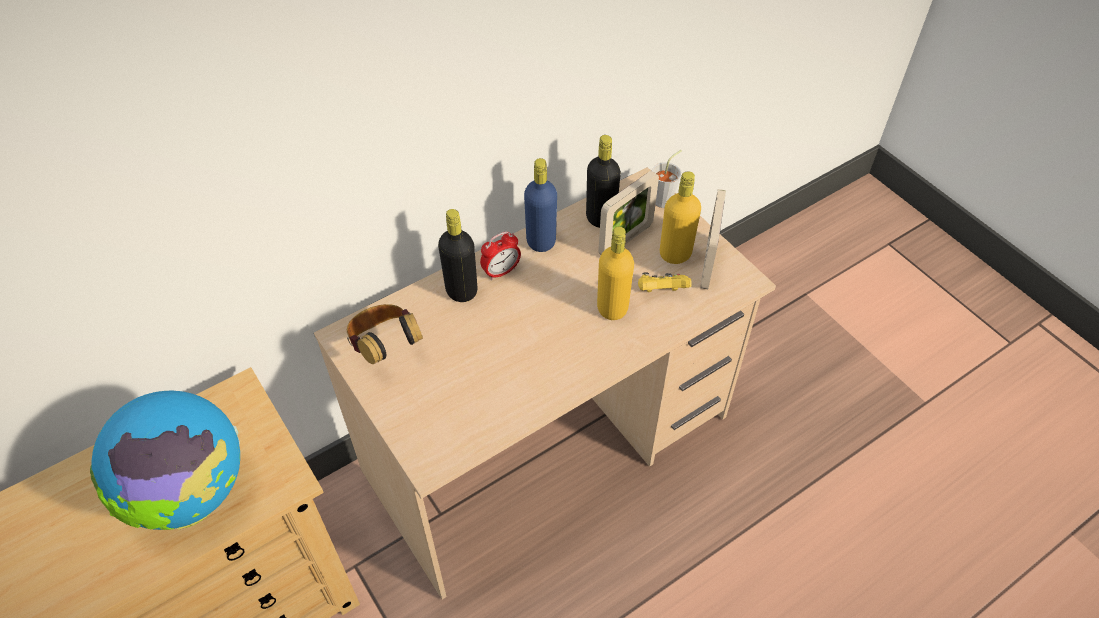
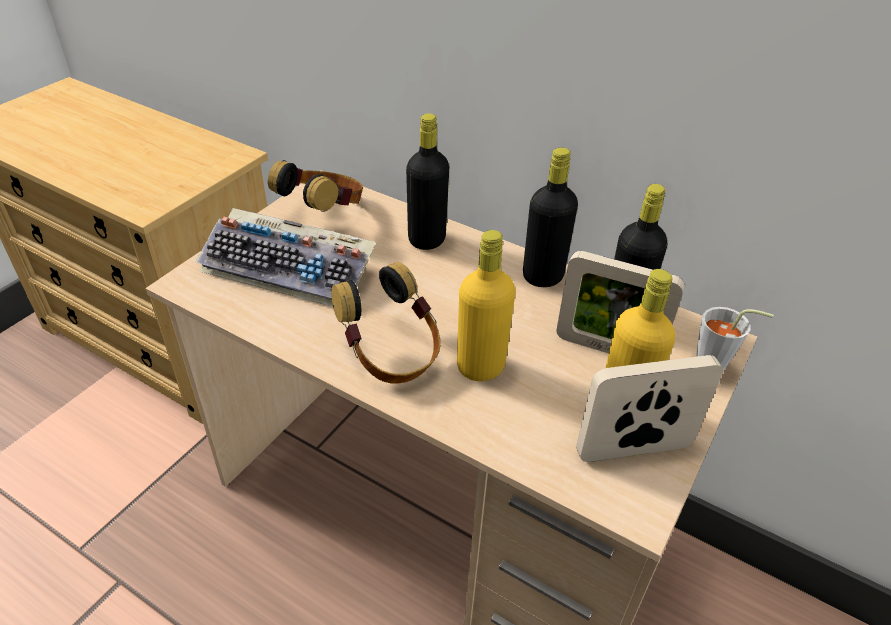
camera: 65 degrees right, 10 degrees down
globe [90,390,240,530] -> none
alarm clock [480,231,521,280] -> none
blue bottle [524,158,557,252] -> black bottle [523,148,578,287]
yellow game controller [638,272,692,292] -> none
none -> keyboard [195,208,376,306]
none -> headphones [331,262,440,384]

